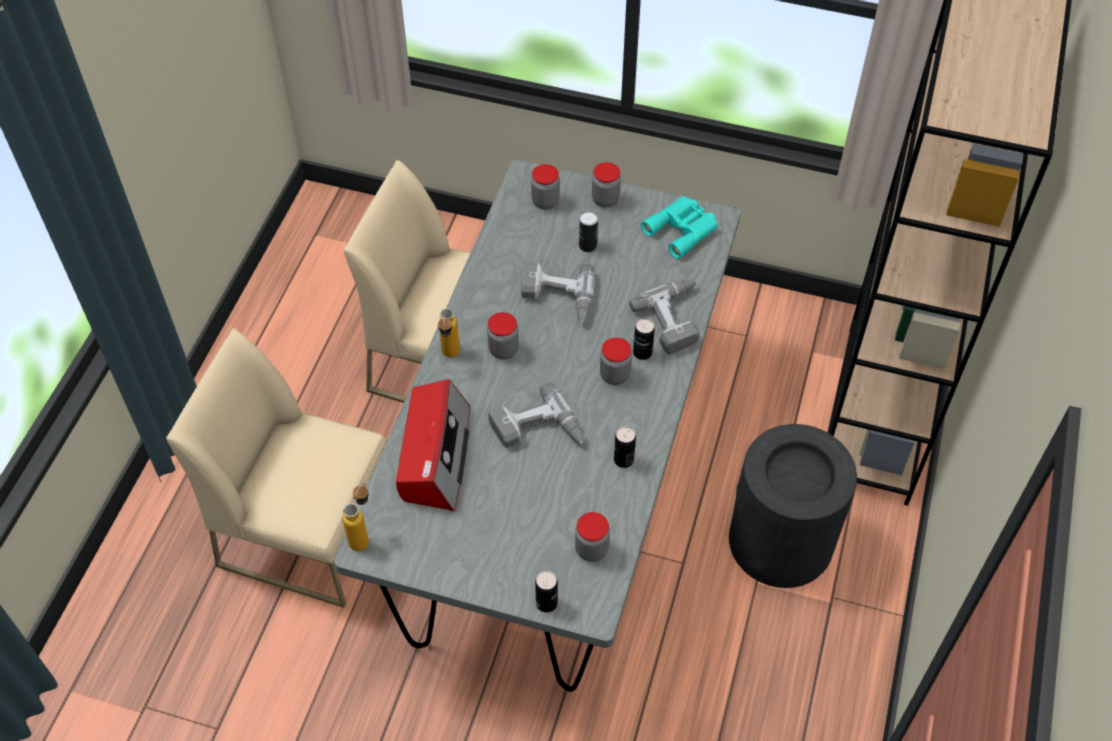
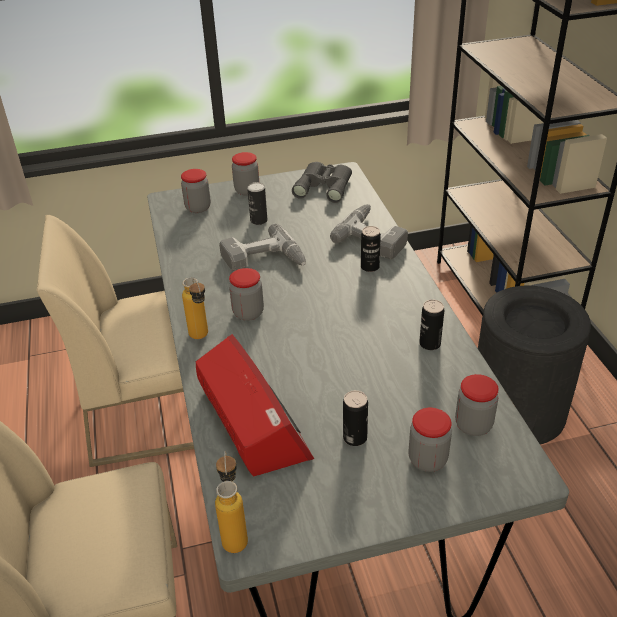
camera: 30 degrees left, 15 degrees down
power drill [488,382,584,448] -> none
can [535,571,558,613] -> can moved to [343,390,368,446]
jar [600,338,632,385] -> jar moved to [408,407,452,472]
turquoise binoculars [641,196,718,259] -> grey binoculars [292,162,352,203]

